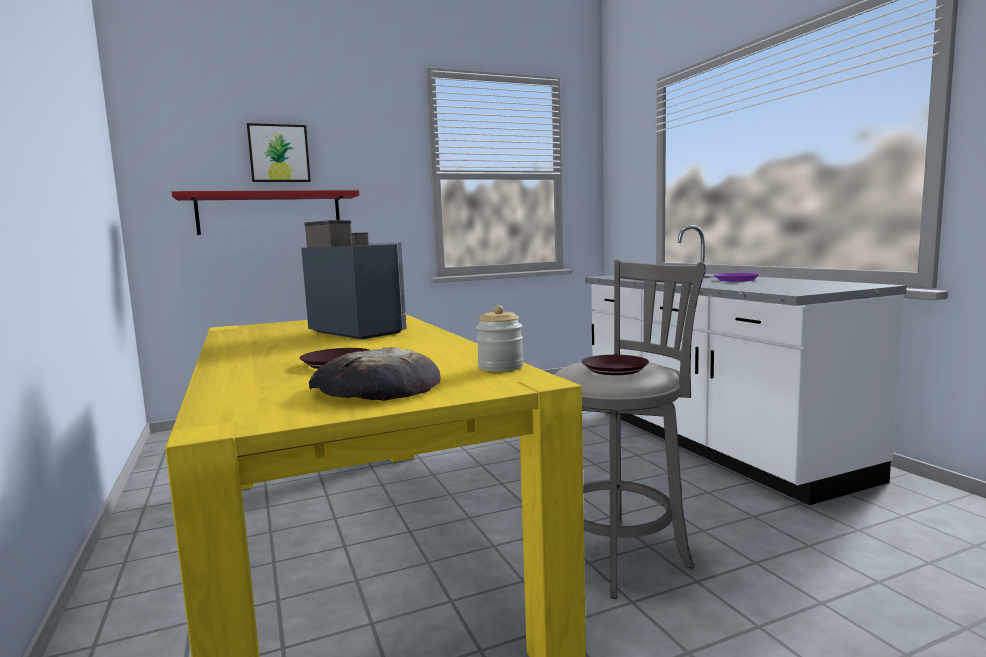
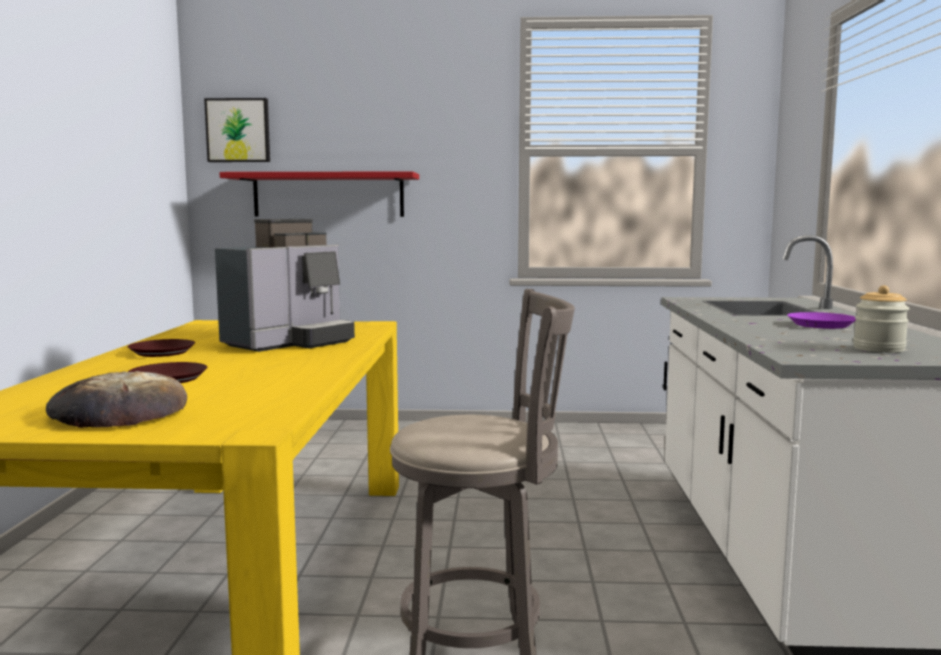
camera: 25 degrees right, 0 degrees up
picture [247,123,311,182] -> picture moved to [204,98,270,162]
coffee machine [301,220,407,340] -> coffee machine turned 60 degrees clockwise [215,219,355,352]
jar [476,305,524,372] -> jar moved to [853,285,910,353]
brown plate [582,355,649,375] -> brown plate moved to [127,339,195,357]

